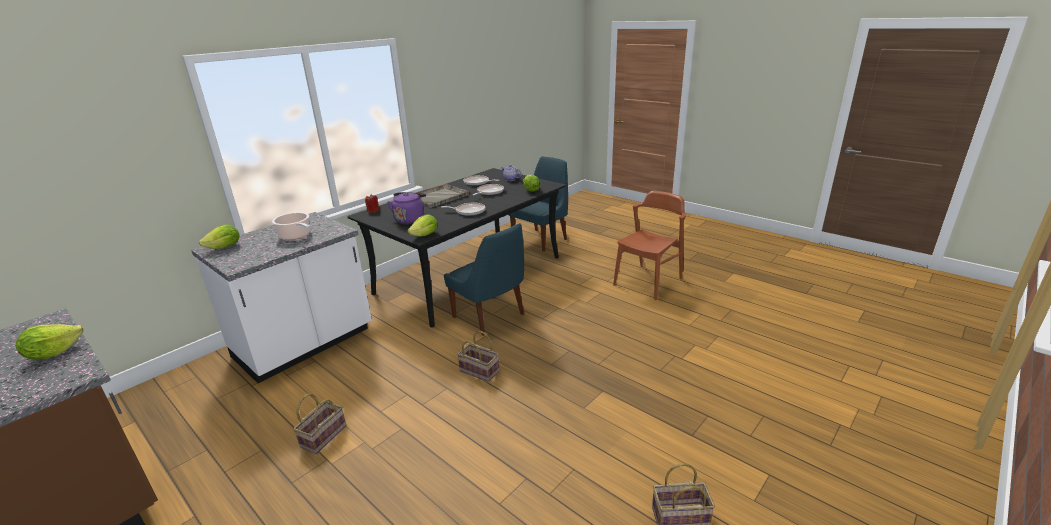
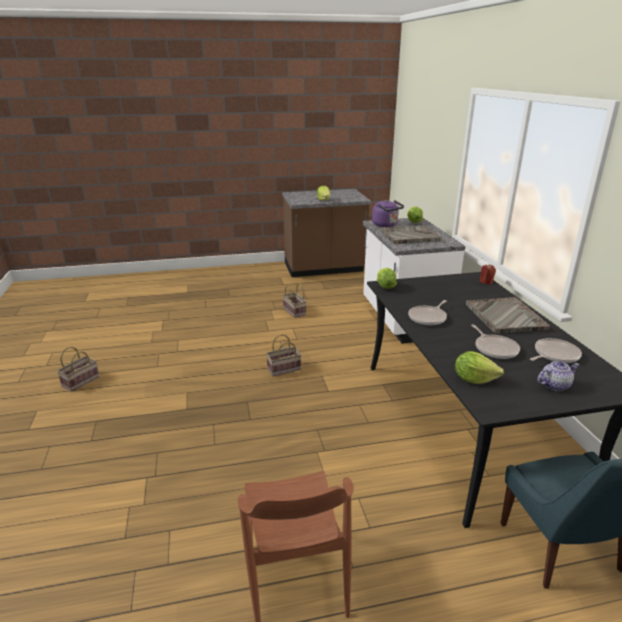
camera: 125 degrees right, 0 degrees up
cooking pot [272,212,311,240] -> grey tray [381,226,442,244]
purple kettle [387,192,426,224] -> purple kettle moved to [372,200,404,227]
blue chair [444,223,524,336] -> none

